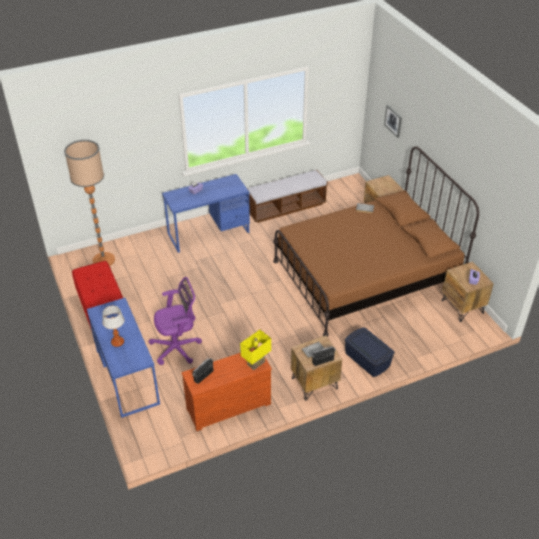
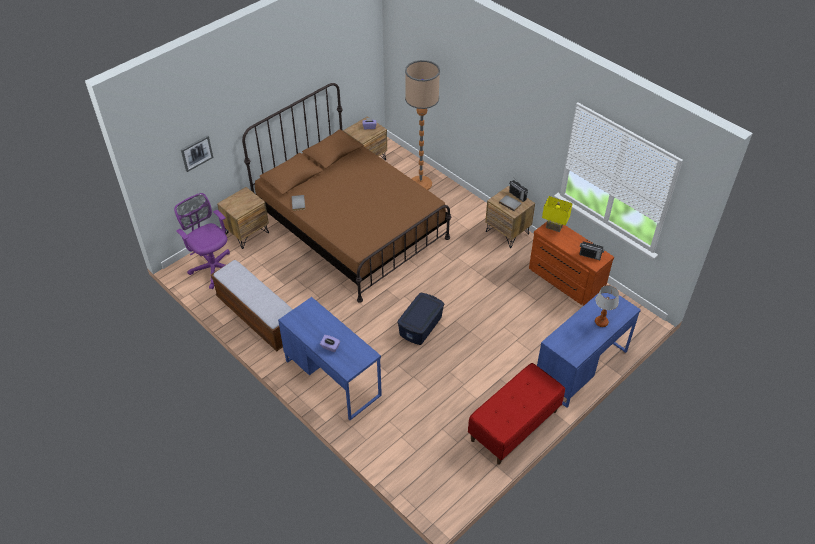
camera: 110 degrees left, 5 degrees up
floor lamp [64,140,115,266] -> floor lamp moved to [405,60,440,190]
purple office chair [148,277,202,365] -> purple office chair moved to [174,193,230,289]
blue storage box [345,327,395,377] -> blue storage box moved to [397,293,444,345]

